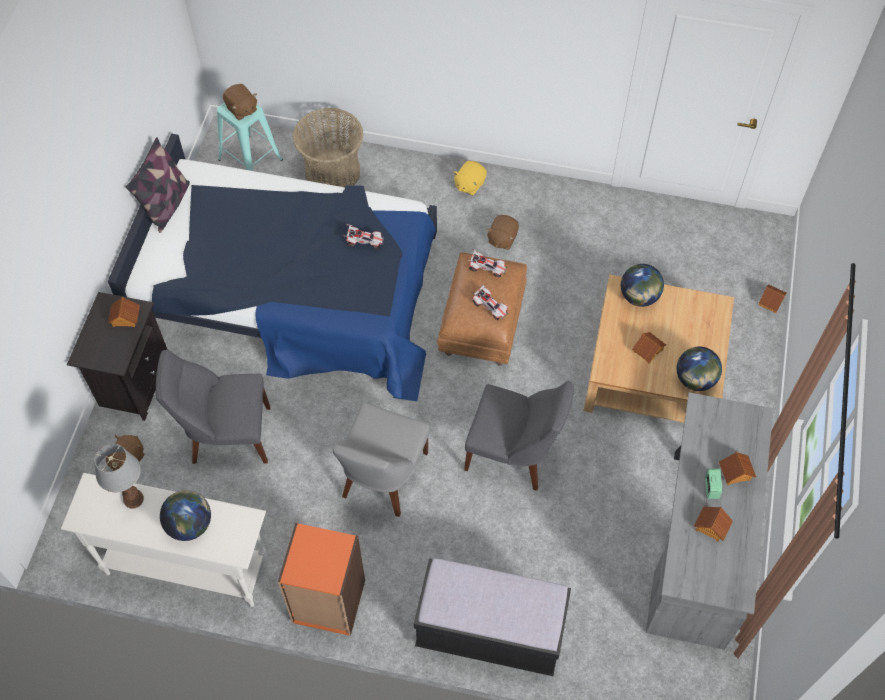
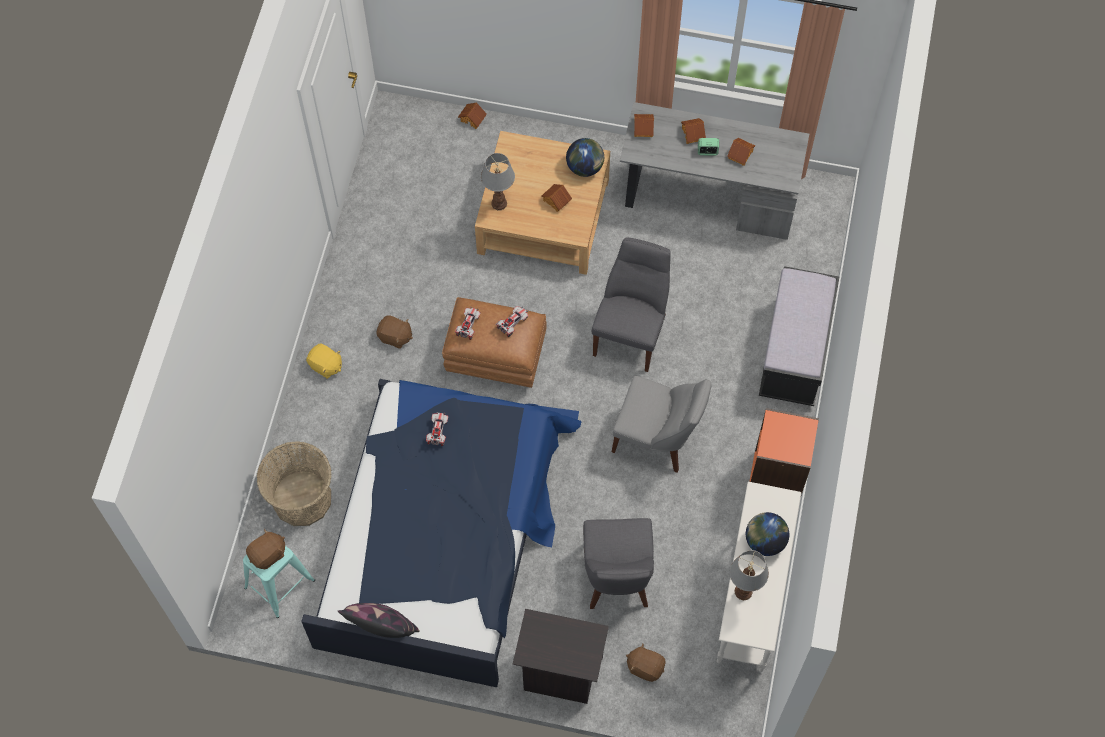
camera: 90 degrees left, 5 degrees up
toy house [108,297,140,327] -> toy house moved to [634,114,654,137]
globe [621,264,664,307] -> table lamp [481,153,515,211]

